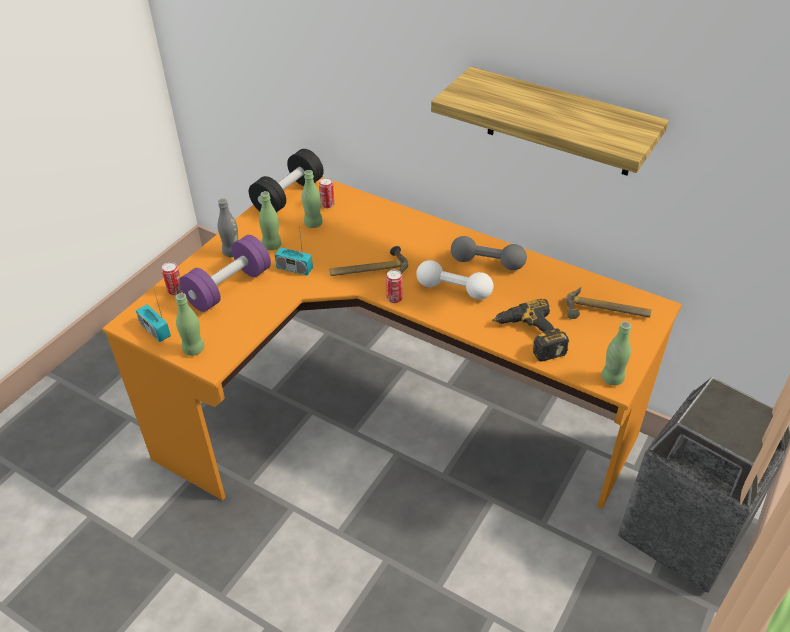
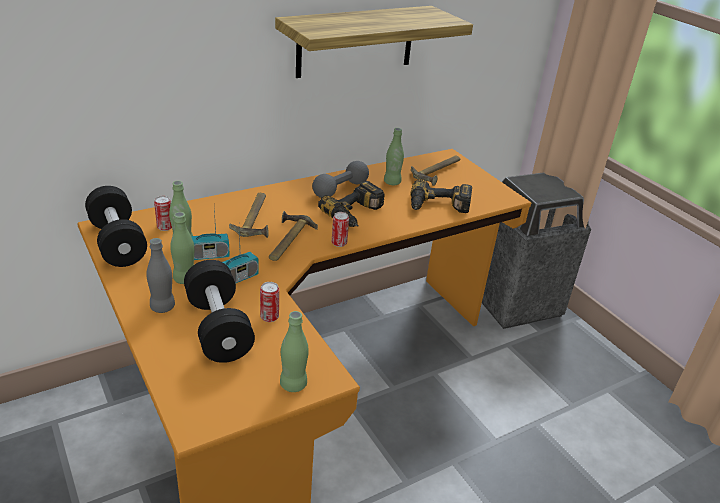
camera: 65 degrees left, 10 degrees down
radio [136,294,171,342] -> radio moved to [191,209,230,260]
can [162,262,182,295] -> can moved to [260,282,279,322]
purple dumbbell [180,235,271,312] -> black dumbbell [184,260,255,363]
white dumbbell [416,260,493,300] -> power drill [318,181,385,227]
green bottle [601,321,631,385] -> green bottle moved to [384,128,404,185]
none -> hammer [229,193,268,238]

